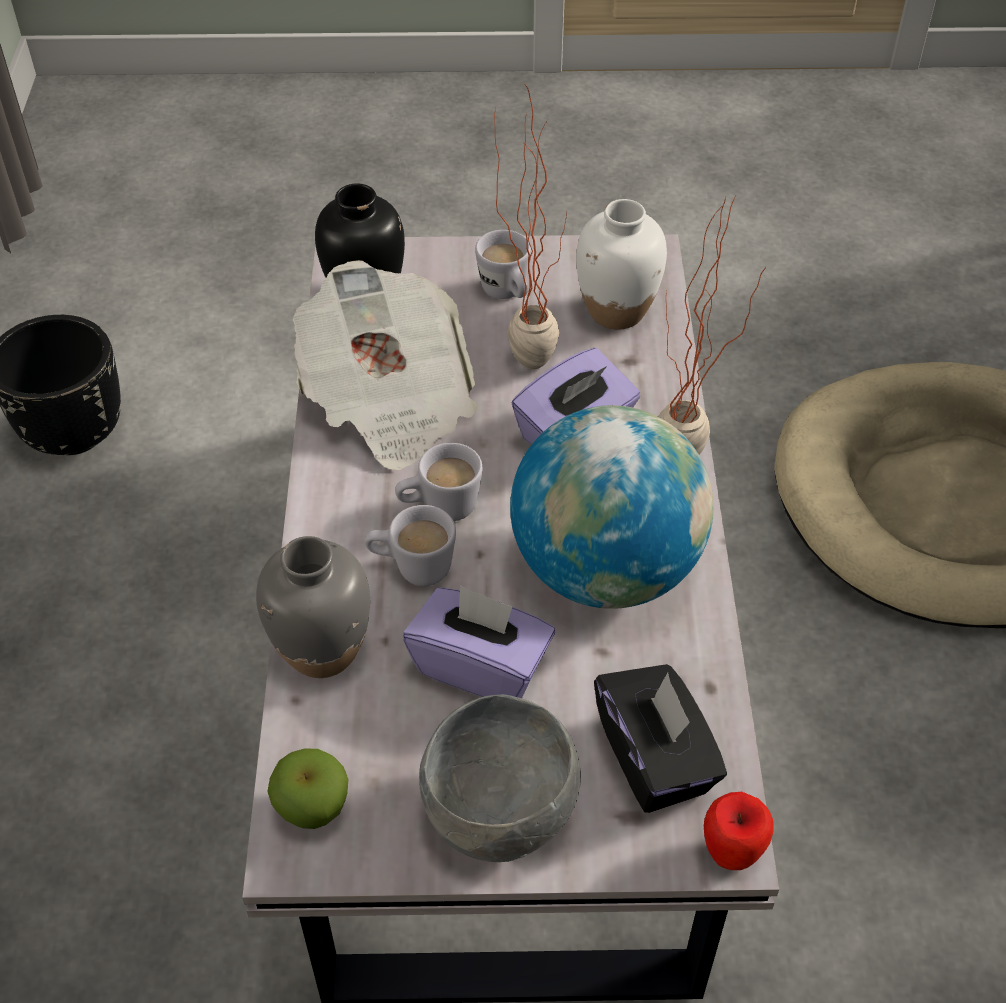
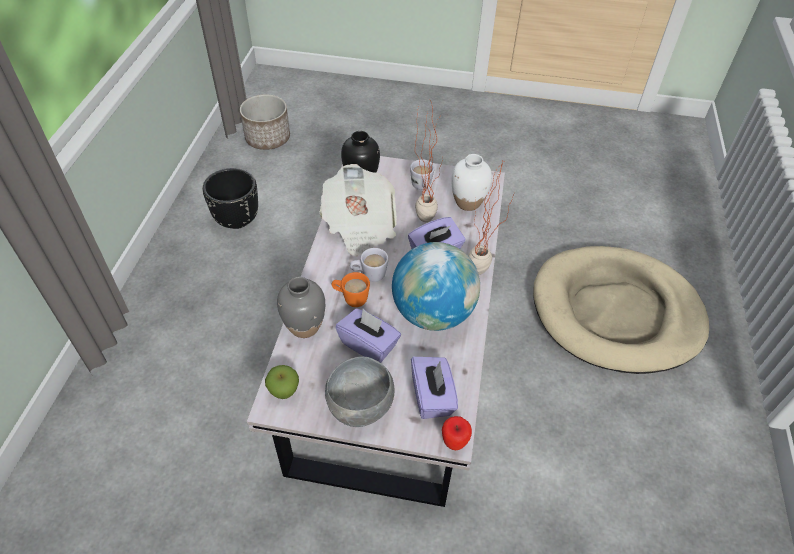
camera: 10 degrees right, 0 degrees up
white mug [365,505,456,586] -> orange mug [332,272,370,307]
black tissue box [594,664,727,813] -> purple tissue box [411,357,458,419]
none -> planter [240,94,290,150]

